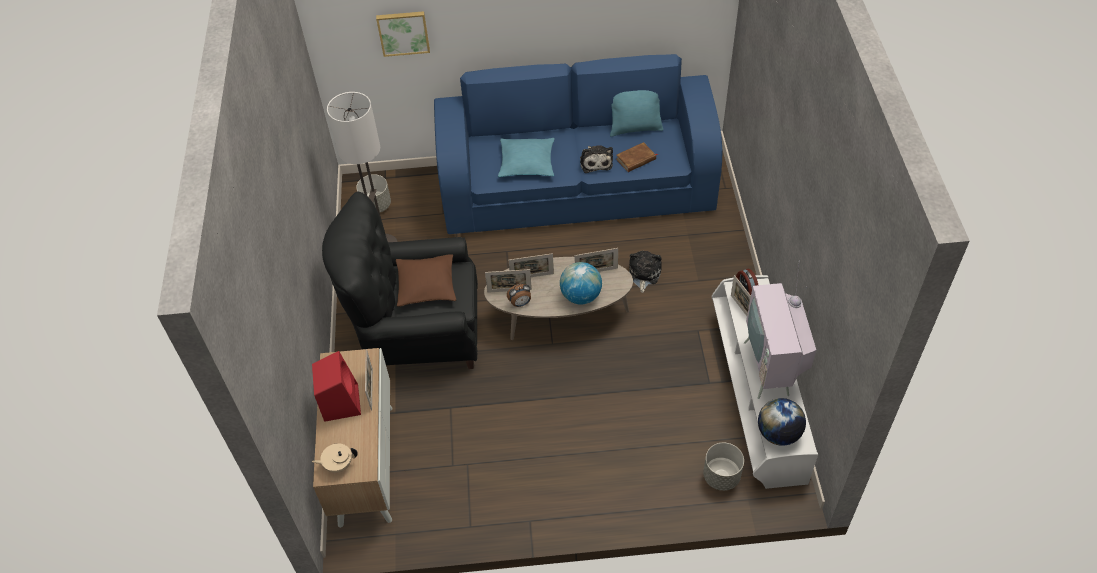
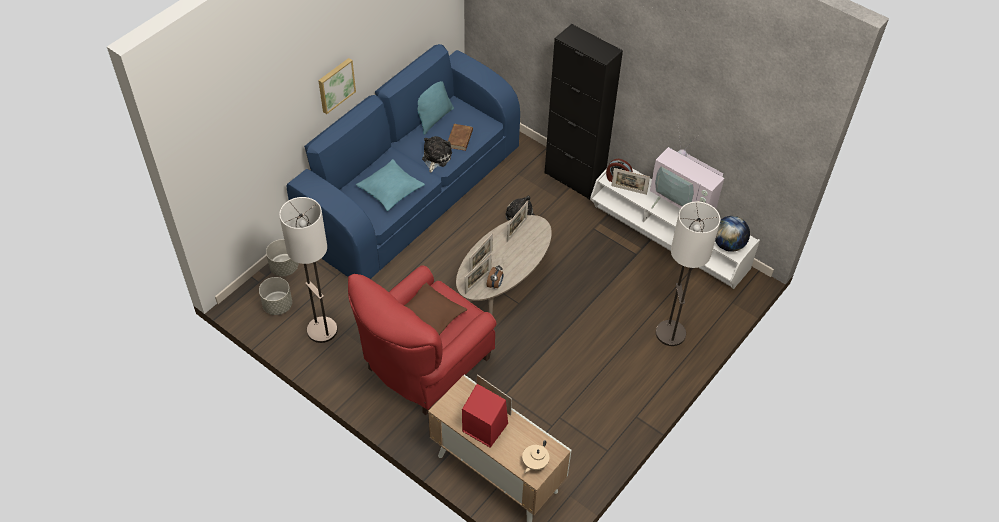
camera: 50 degrees left, 0 degrees up
black armchair [322,192,478,369] -> red armchair [348,265,497,415]
picture [376,11,430,57] -> picture moved to [318,58,356,114]
globe [560,262,602,304] -> none
plush toy [580,145,613,173] -> plush toy turned 105 degrees counterclockwise [422,136,452,173]
grey planter [703,443,744,491] -> grey planter moved to [266,239,298,276]
none -> black cabinet [545,24,623,200]
none -> floor lamp [656,201,720,346]

